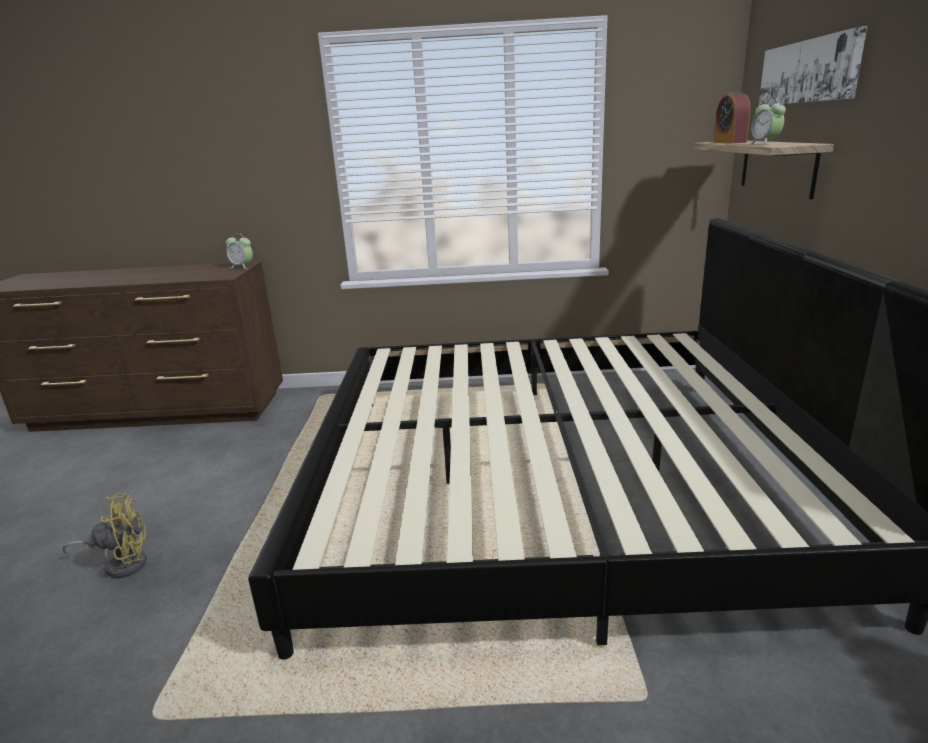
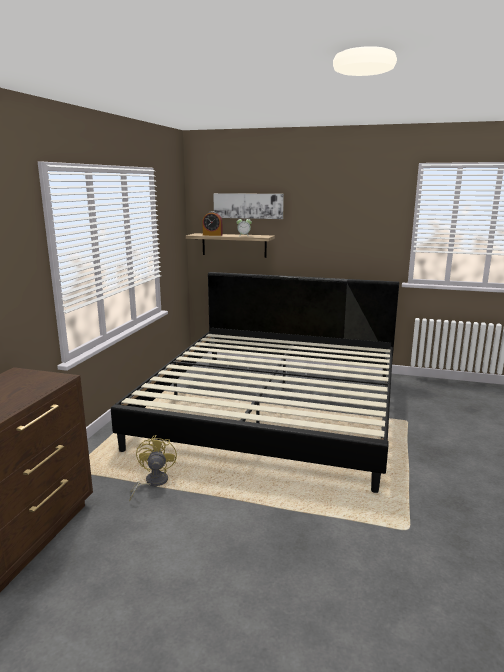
camera: 75 degrees left, 5 degrees down
yellow fan [62,493,147,578] -> yellow fan moved to [129,435,177,502]
alarm clock [226,233,253,269] -> none

